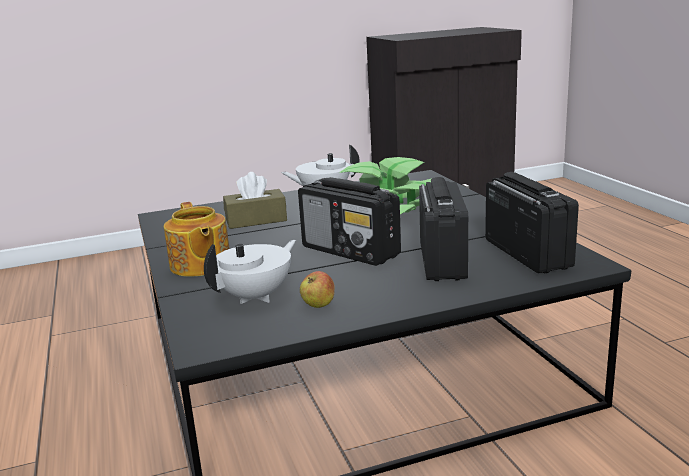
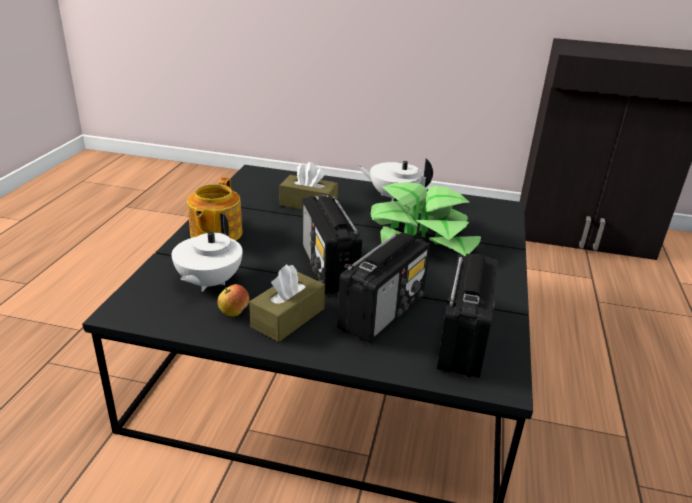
camera: 30 degrees right, 10 degrees up
white teapot [204,240,296,304] -> white teapot turned 120 degrees clockwise [172,214,242,292]
none -> brown tissue box [249,265,325,342]

